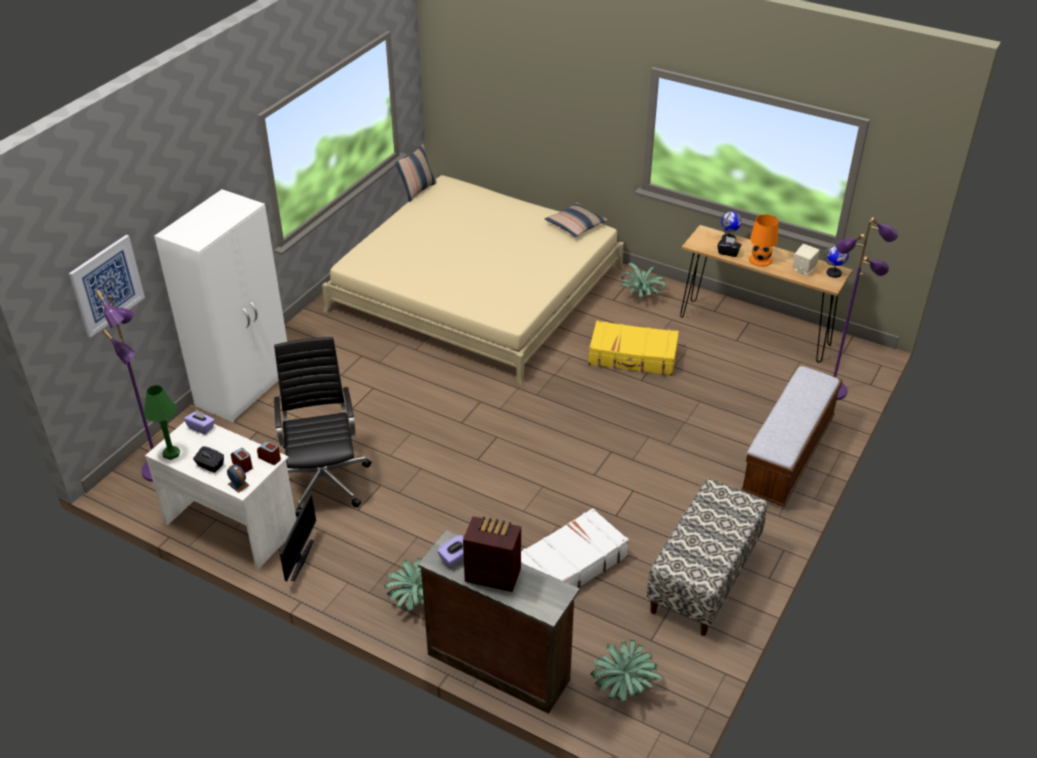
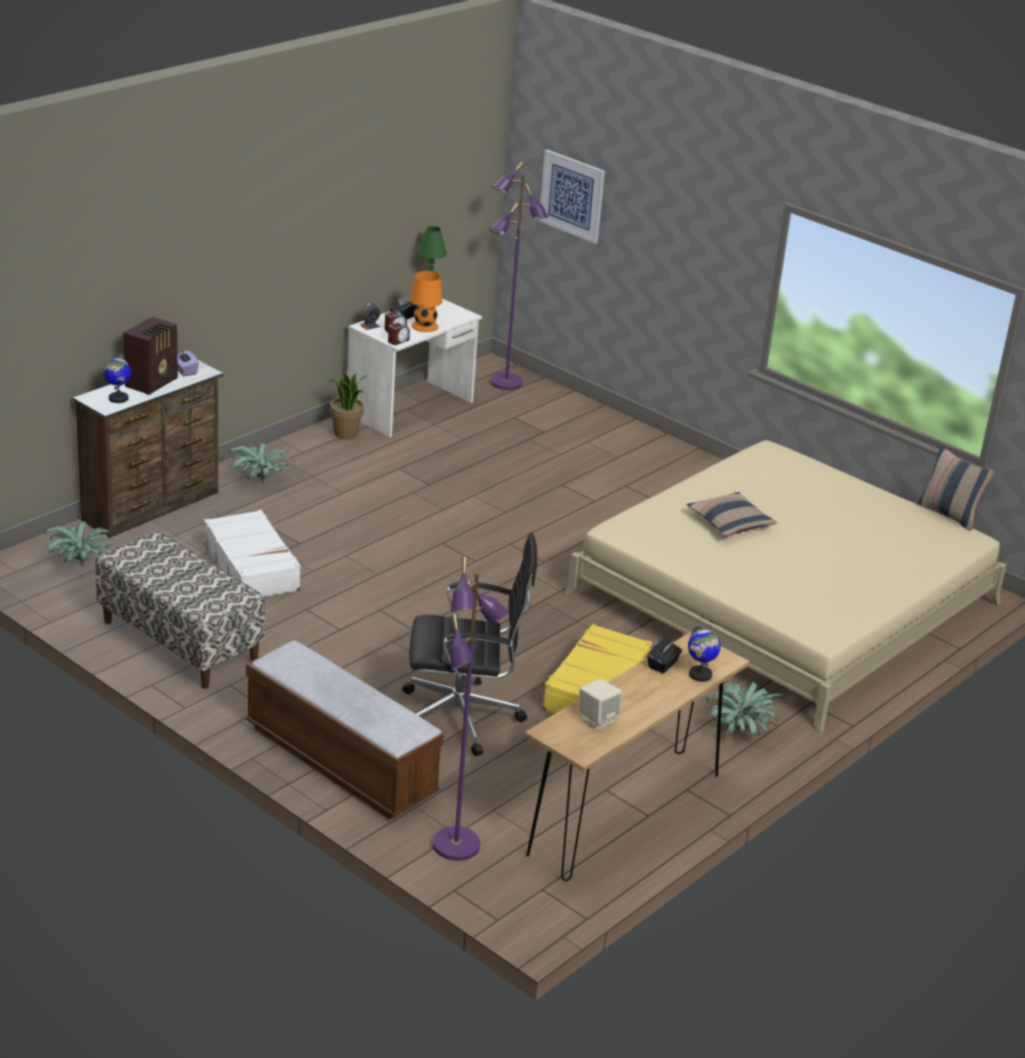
camera: 100 degrees right, 10 degrees down
white wardrobe [154,189,287,422] -> none
purple tissue box [184,410,215,435] -> none
black office chair [274,337,372,516] -> black office chair moved to [402,532,537,756]
monitor [280,494,316,581] -> potted plant [327,373,368,439]
pillow [545,202,608,237] -> pillow moved to [687,492,777,537]
orange table lamp [749,214,778,267] -> orange table lamp moved to [411,271,442,332]
globe [824,244,849,278] -> globe moved to [103,354,131,403]

